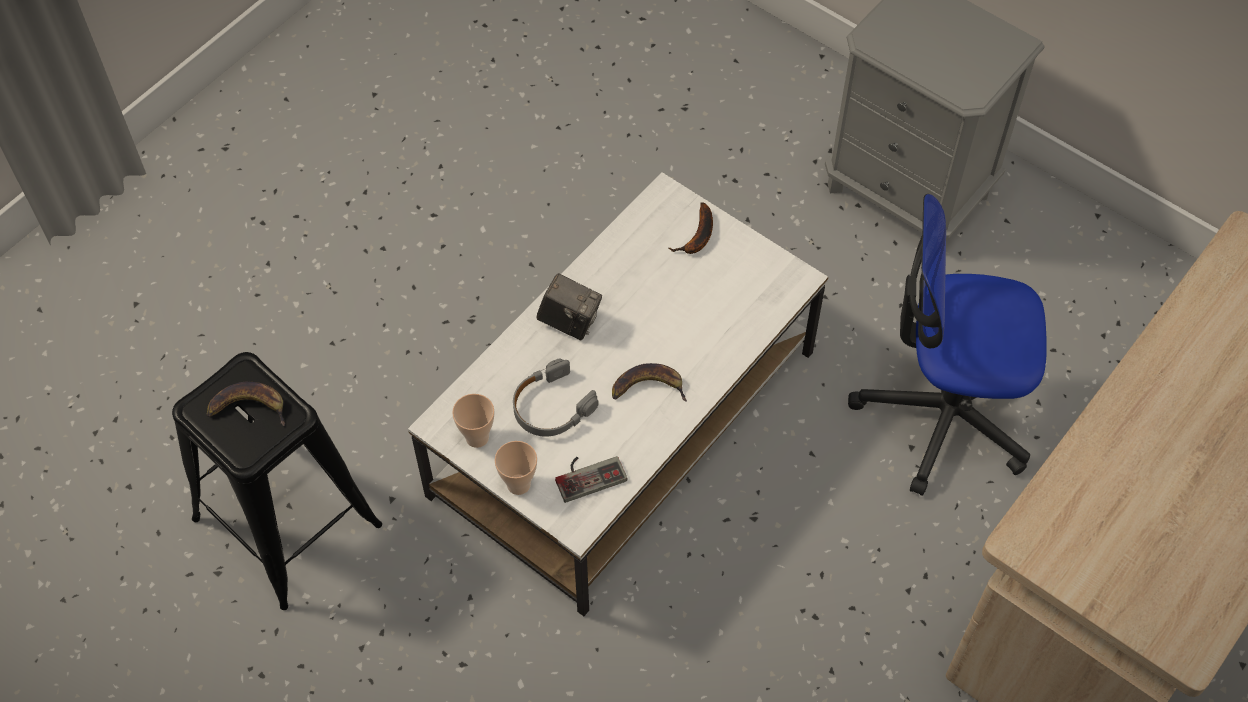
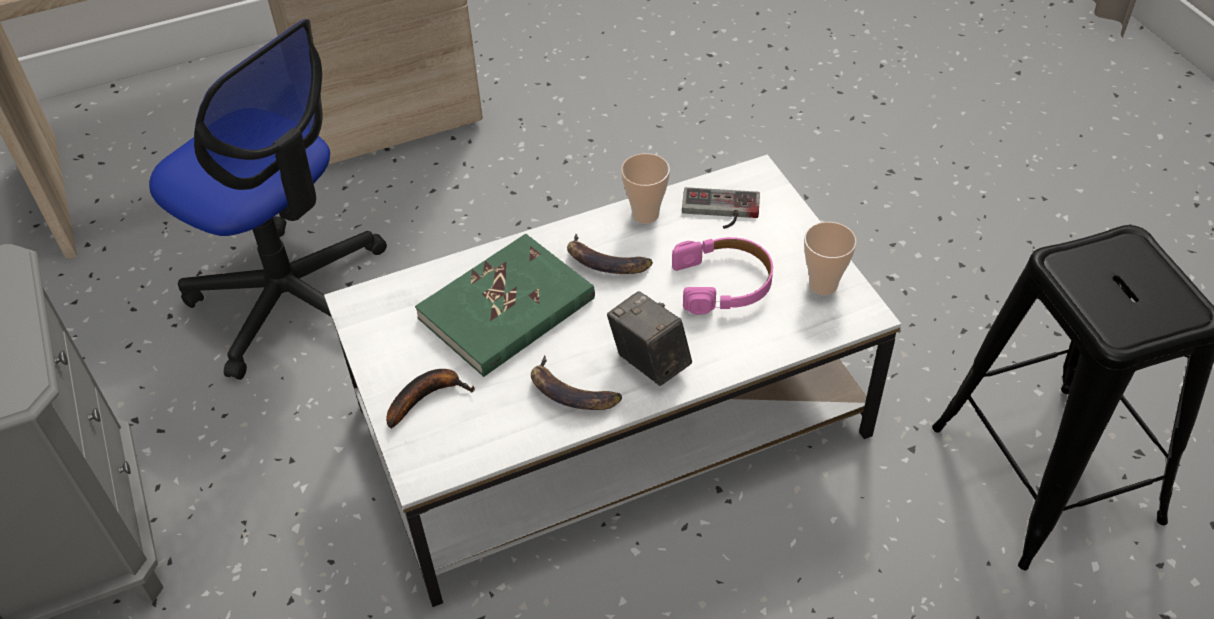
camera: 150 degrees left, 10 degrees down
banana [207,382,285,426] -> banana moved to [531,355,622,410]
cup [494,441,537,495] -> cup moved to [621,153,670,224]
grey headphones [513,359,599,437] -> pink headphones [672,237,773,314]
none -> green book [415,234,595,377]

